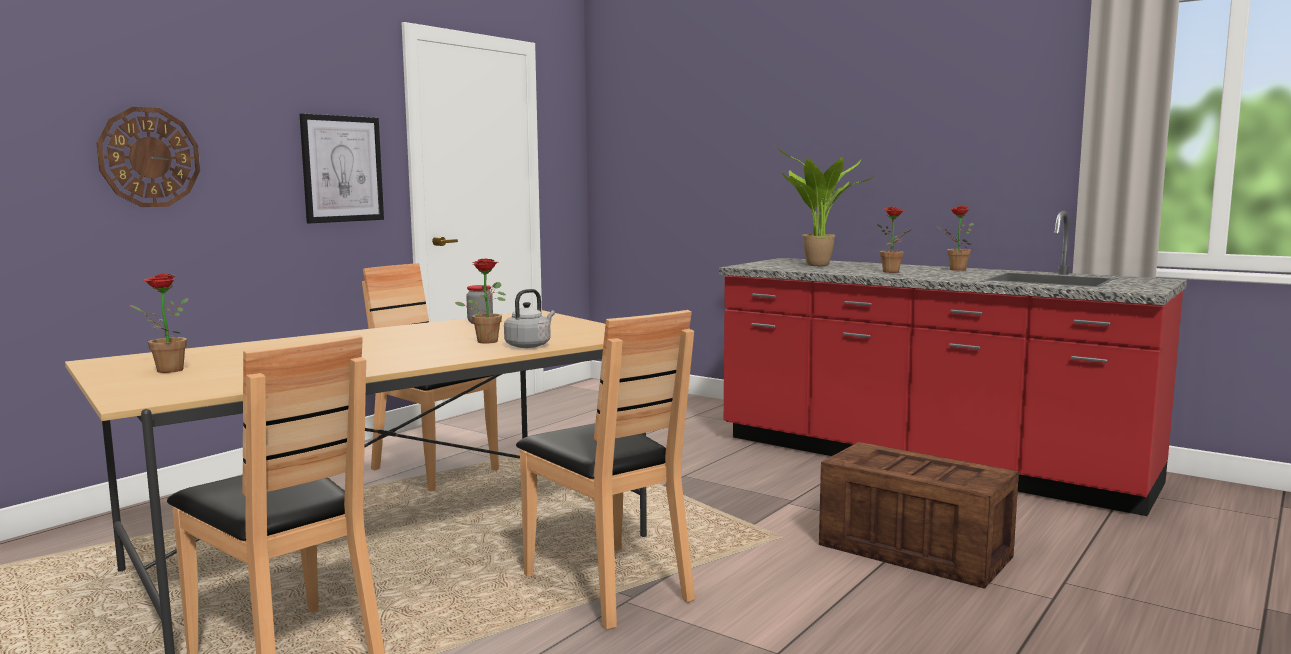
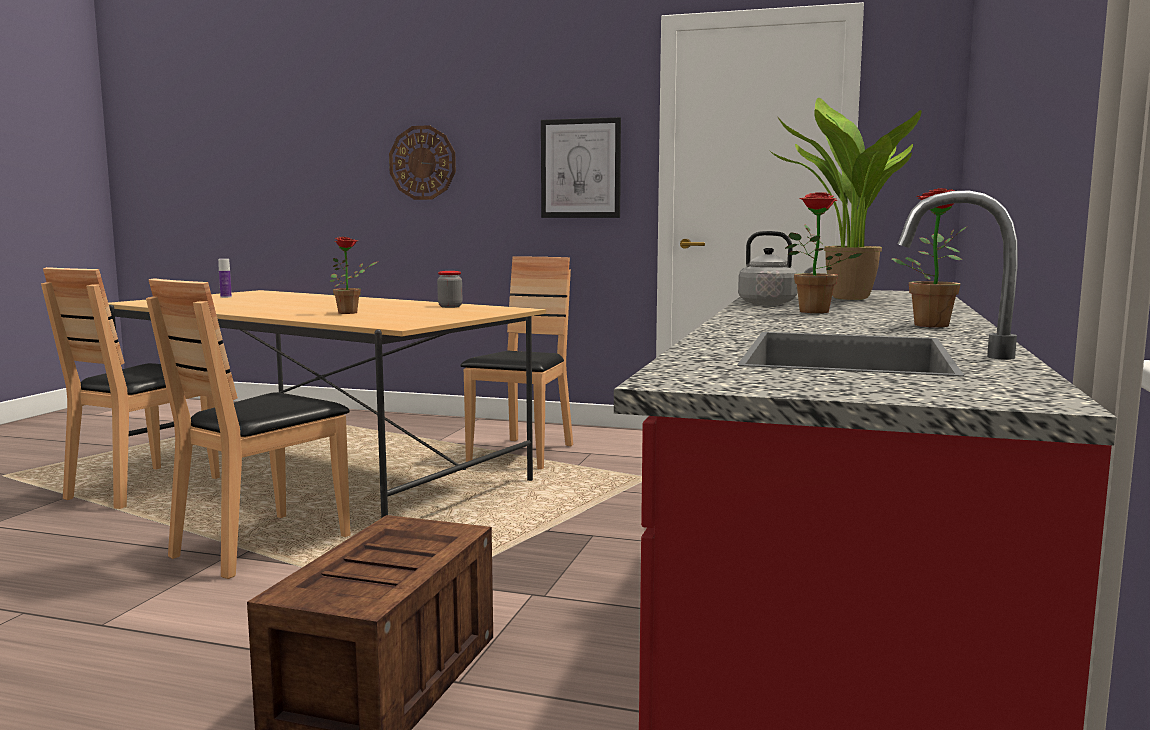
camera: 70 degrees right, 0 degrees up
potted plant [130,274,188,373] -> bottle [218,259,232,298]
grey kettle [504,289,555,348] -> grey kettle moved to [738,231,813,305]

